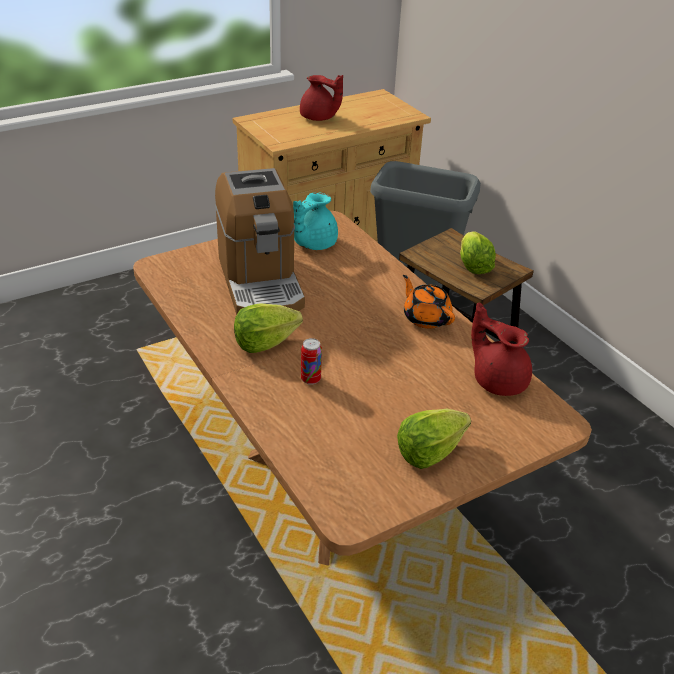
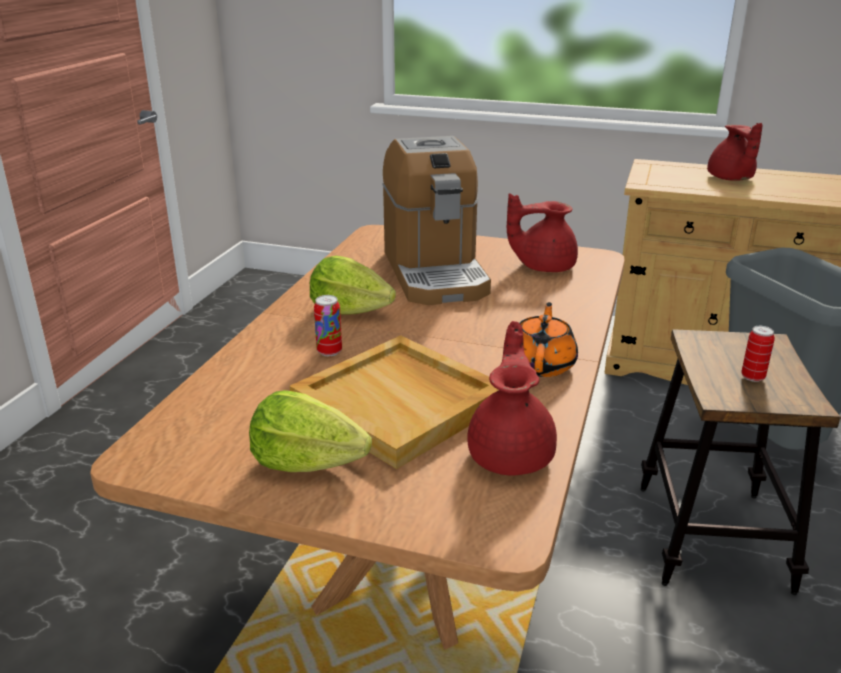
camera: 50 degrees right, 10 degrees down
coffee machine [215,168,305,315] -> coffee machine turned 45 degrees counterclockwise [382,136,491,305]
turquoise teapot [293,193,338,250] -> red teapot [507,193,578,272]
lettuce [460,231,496,274] -> can [741,326,775,382]
none -> beige tray [290,335,498,469]

